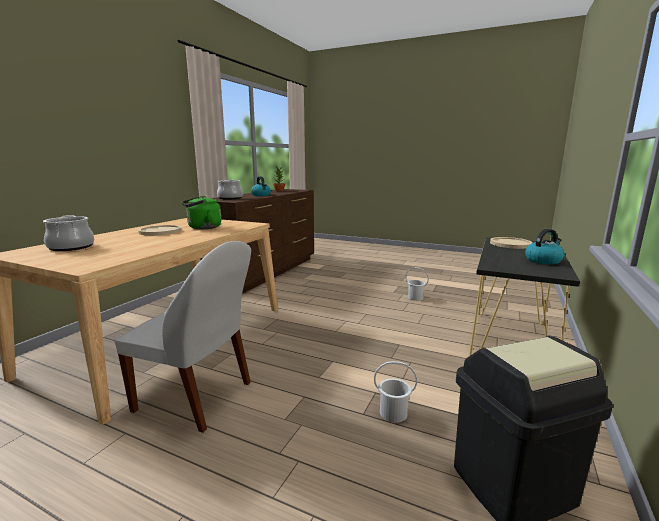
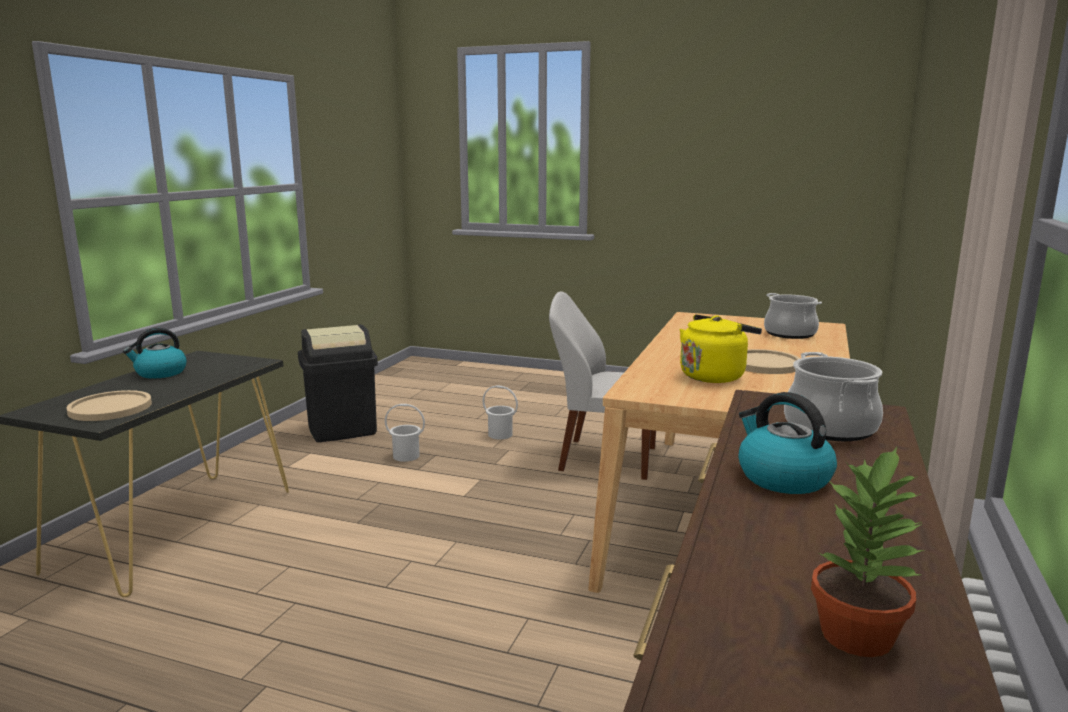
camera: 175 degrees right, 0 degrees up
green kettle [182,196,221,229] -> yellow kettle [680,314,762,383]
white bucket [405,267,429,301] -> white bucket moved to [482,385,518,439]

